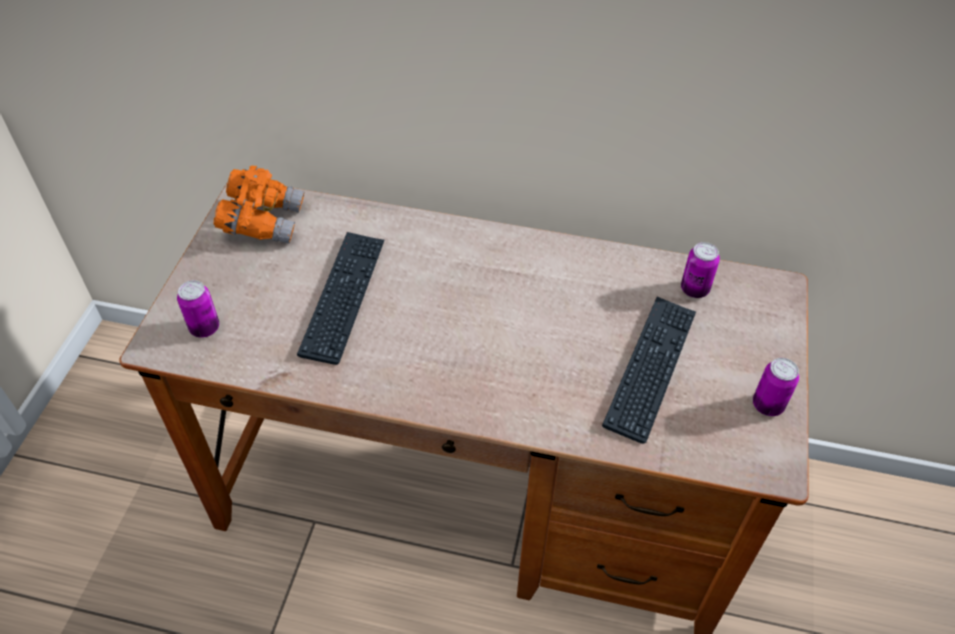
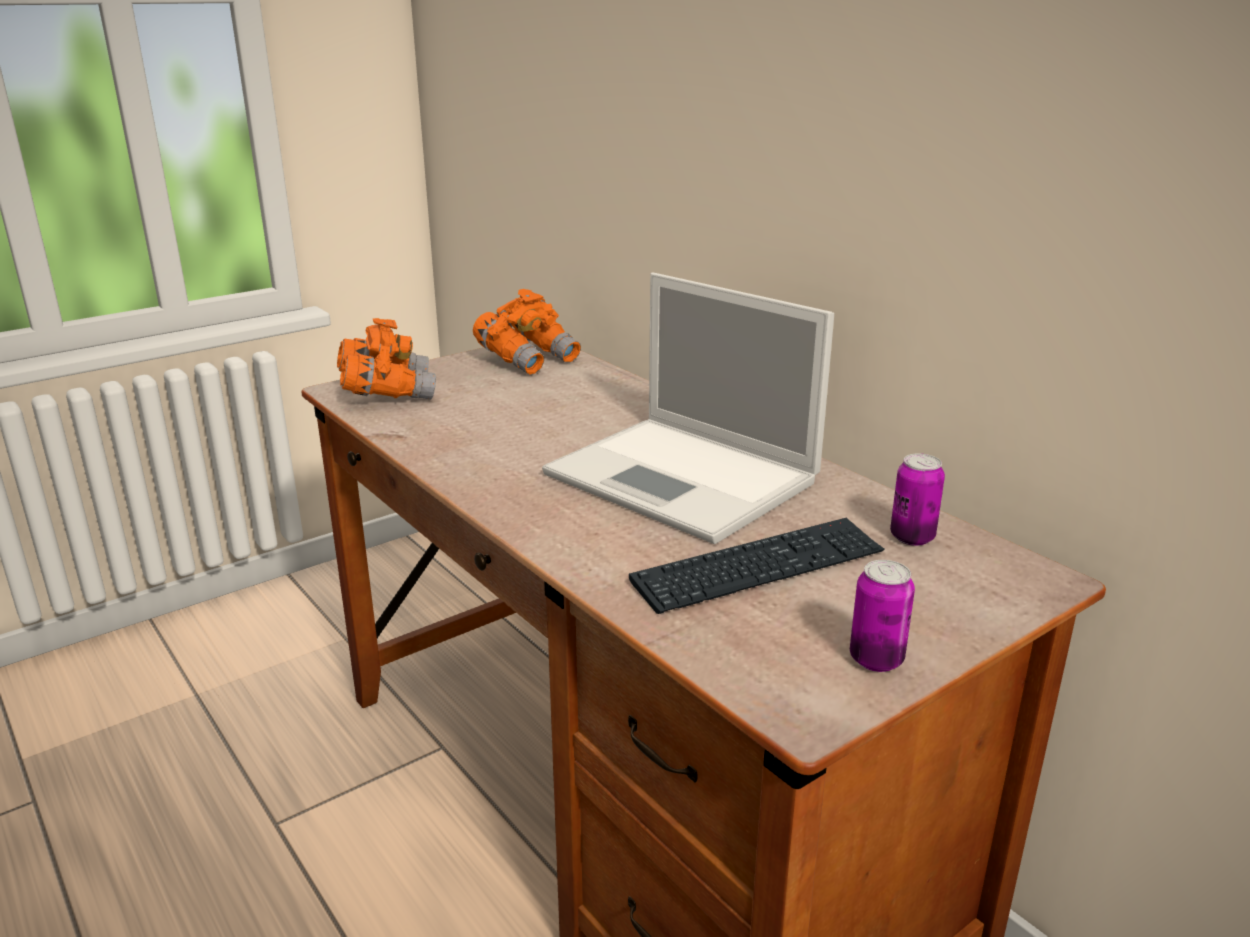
camera: 40 degrees right, 25 degrees down
can [177,280,219,338] -> orange binoculars [337,318,436,399]
keyboard [297,232,385,365] -> none
none -> laptop [542,273,834,544]

